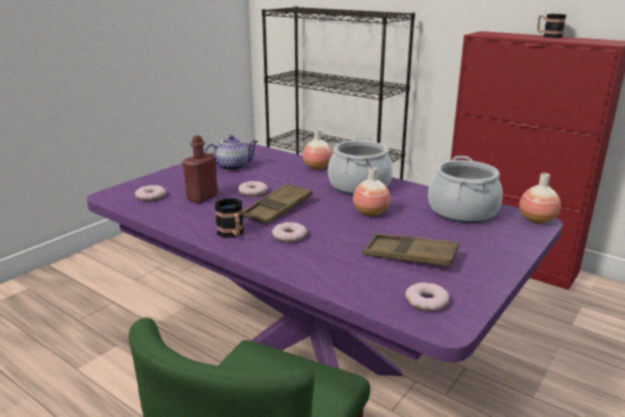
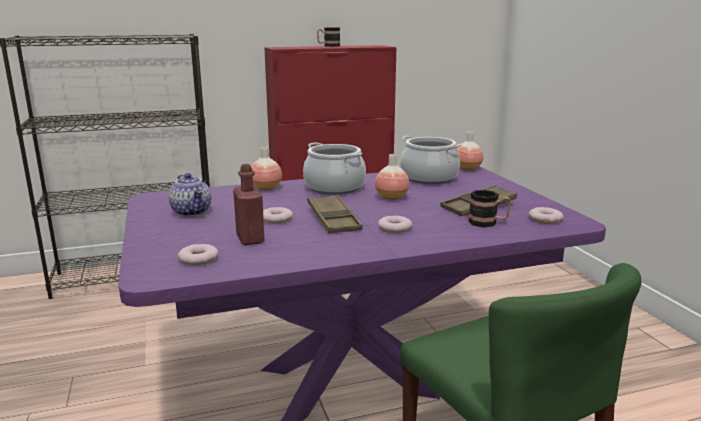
camera: 55 degrees left, 5 degrees down
teapot [204,135,258,171] -> teapot turned 135 degrees clockwise [169,173,211,217]
mug [215,198,244,238] -> mug moved to [469,190,511,227]

